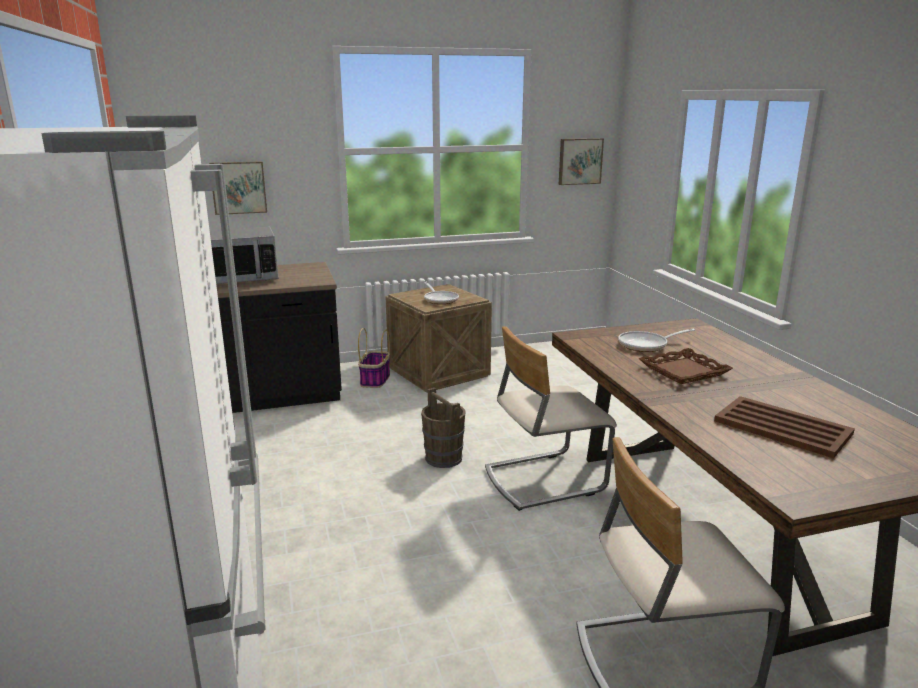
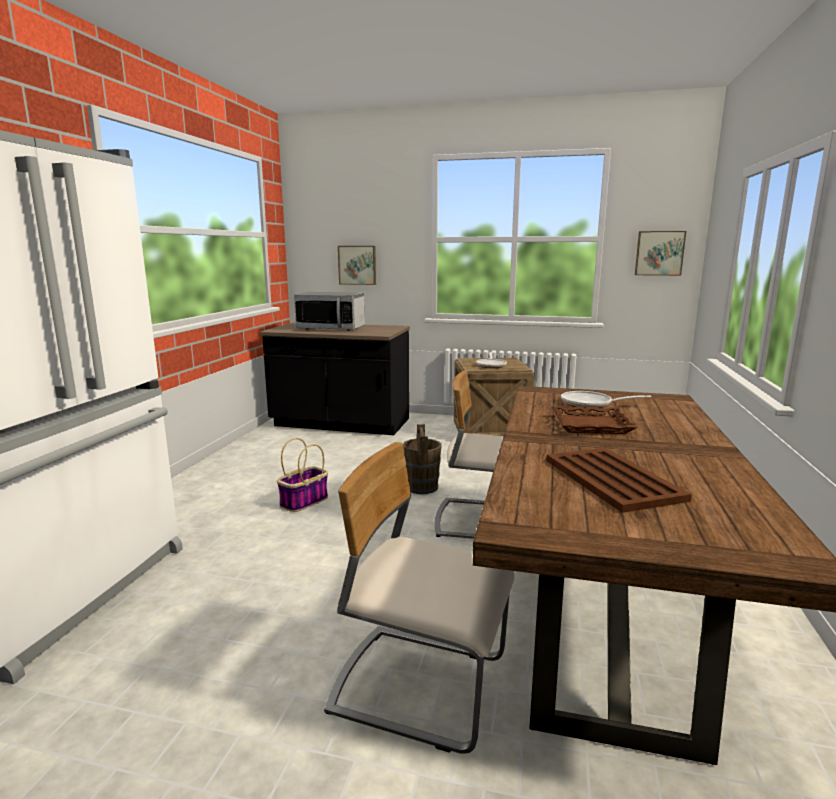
camera: 30 degrees right, 5 degrees down
basket [358,328,390,388] -> basket moved to [277,438,328,512]

